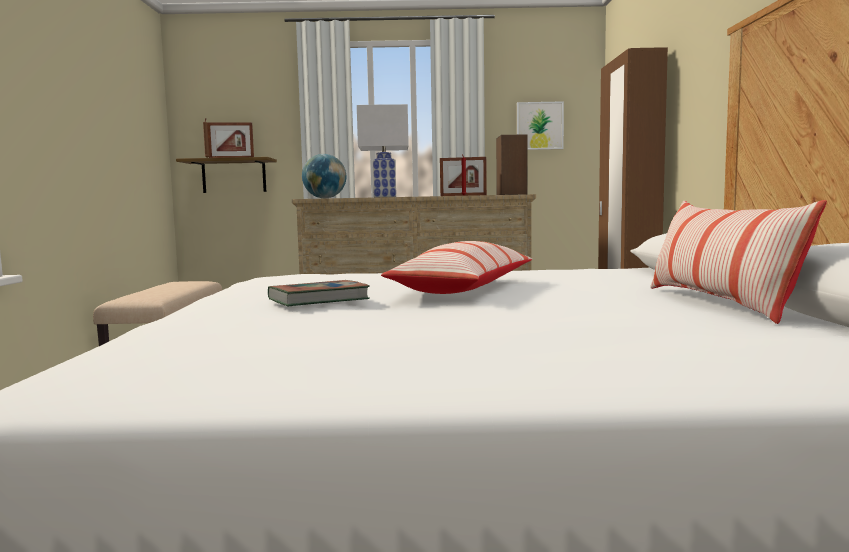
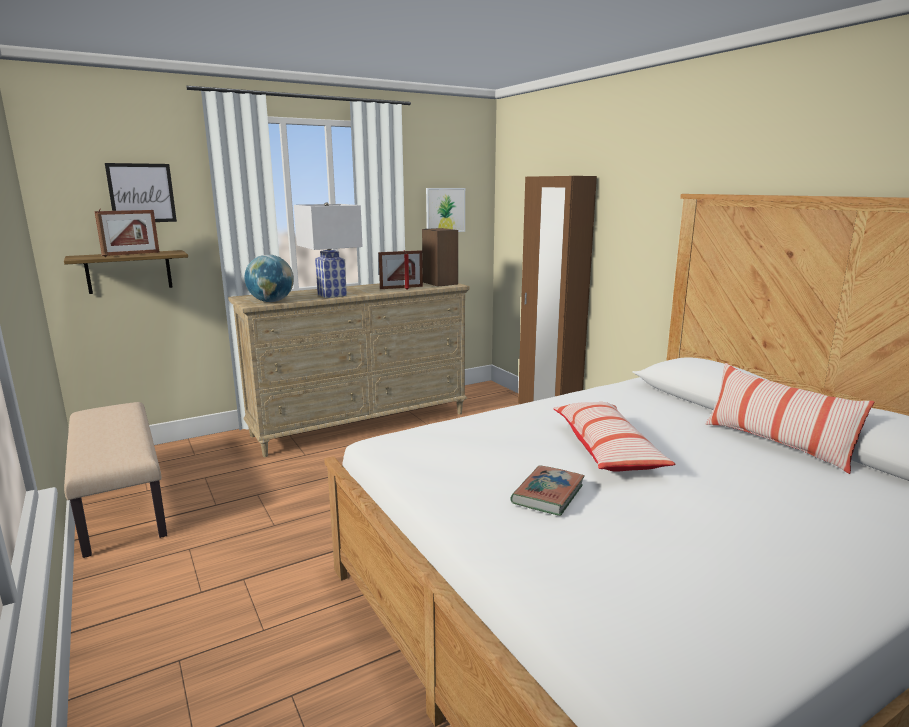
camera: 30 degrees left, 10 degrees up
none -> picture [105,163,177,222]

